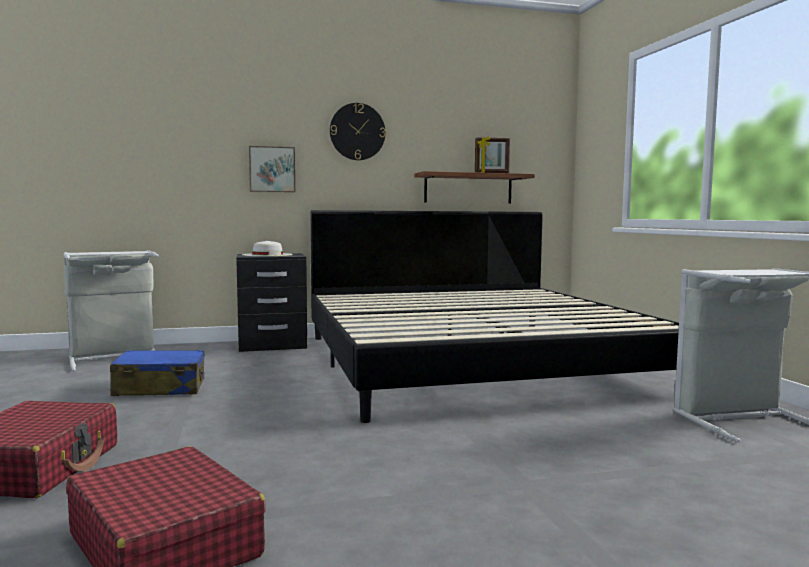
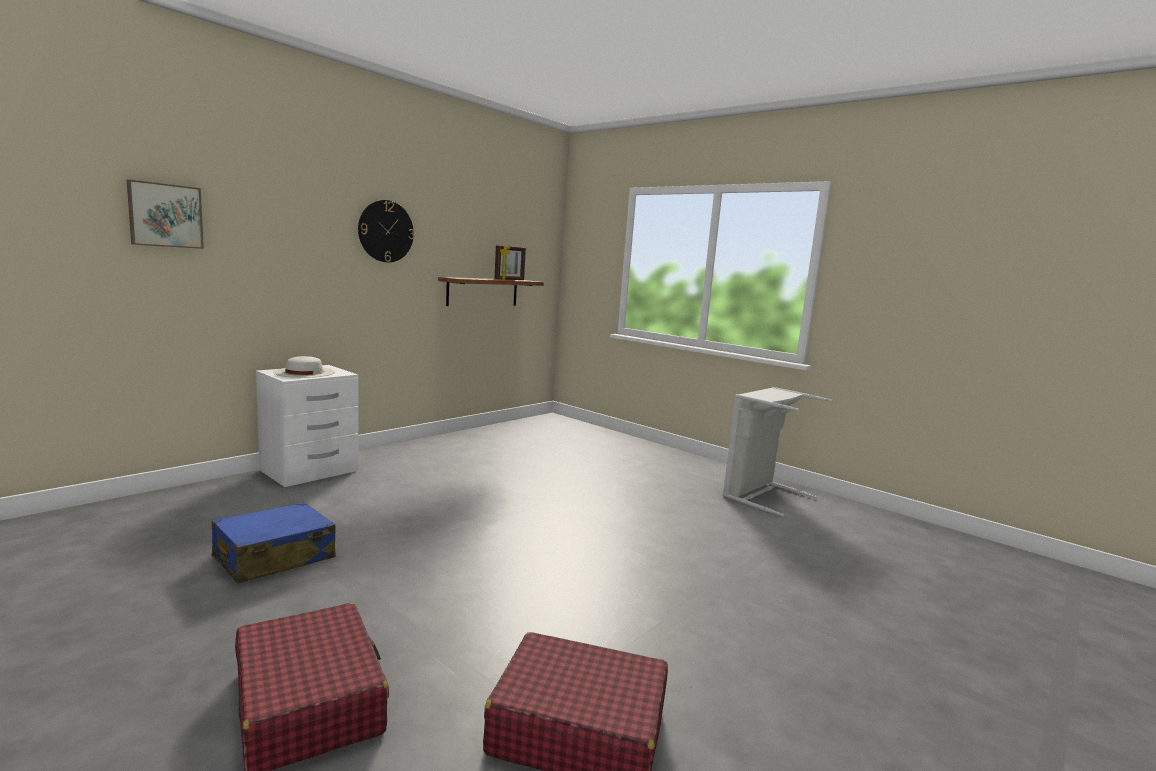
camera: 35 degrees left, 5 degrees up
grey laundry basket [63,250,159,371] -> none
black nightstand [236,253,307,352] -> white nightstand [256,365,358,487]
picture [249,146,295,192] -> picture moved to [127,179,204,249]
bed [310,210,679,423] -> none

